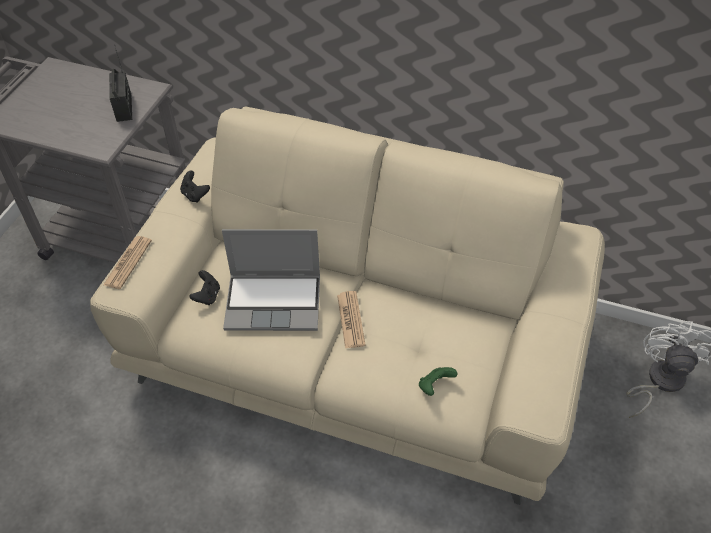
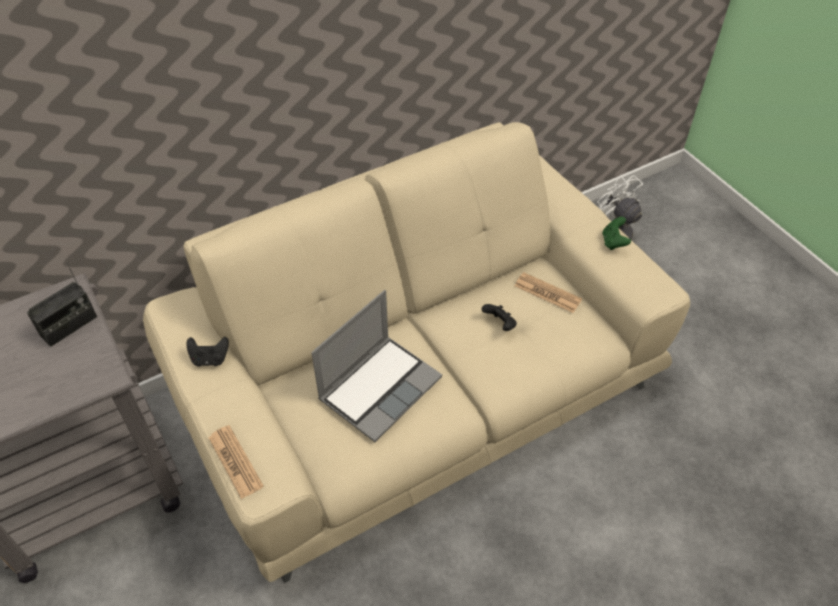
camera: 50 degrees left, 0 degrees up
radio [109,45,132,122] -> radio turned 105 degrees clockwise [27,263,97,347]
black game controller [189,270,220,305] -> black game controller moved to [482,304,517,331]
newspaper [337,291,365,348] -> newspaper moved to [515,272,582,313]
green game controller [419,367,458,396] -> green game controller moved to [602,217,631,250]

